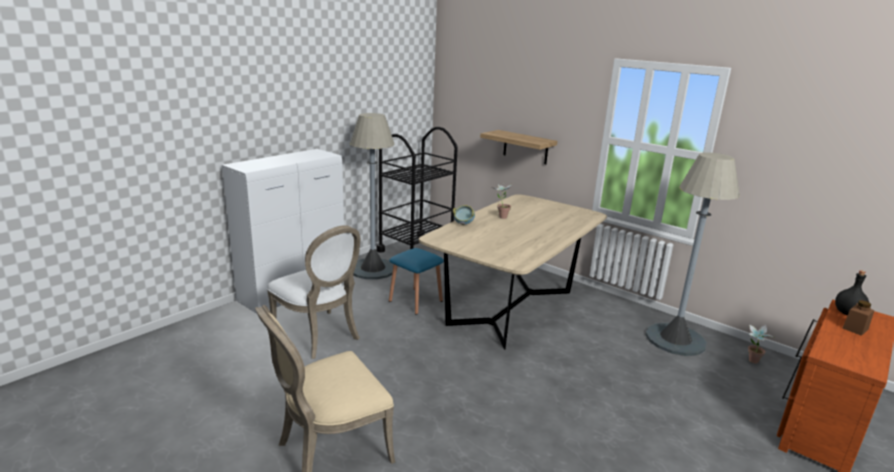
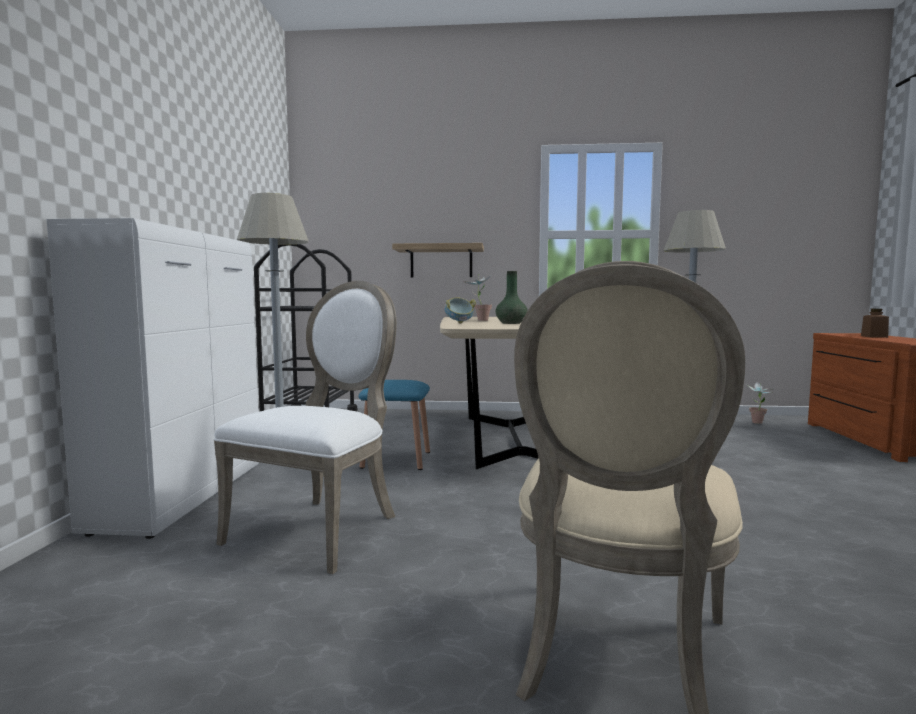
camera: 35 degrees left, 15 degrees down
white chair [267,225,360,359] -> white chair turned 75 degrees counterclockwise [214,281,397,574]
black bottle [835,270,869,315] -> none
none -> green vase [495,271,527,324]

